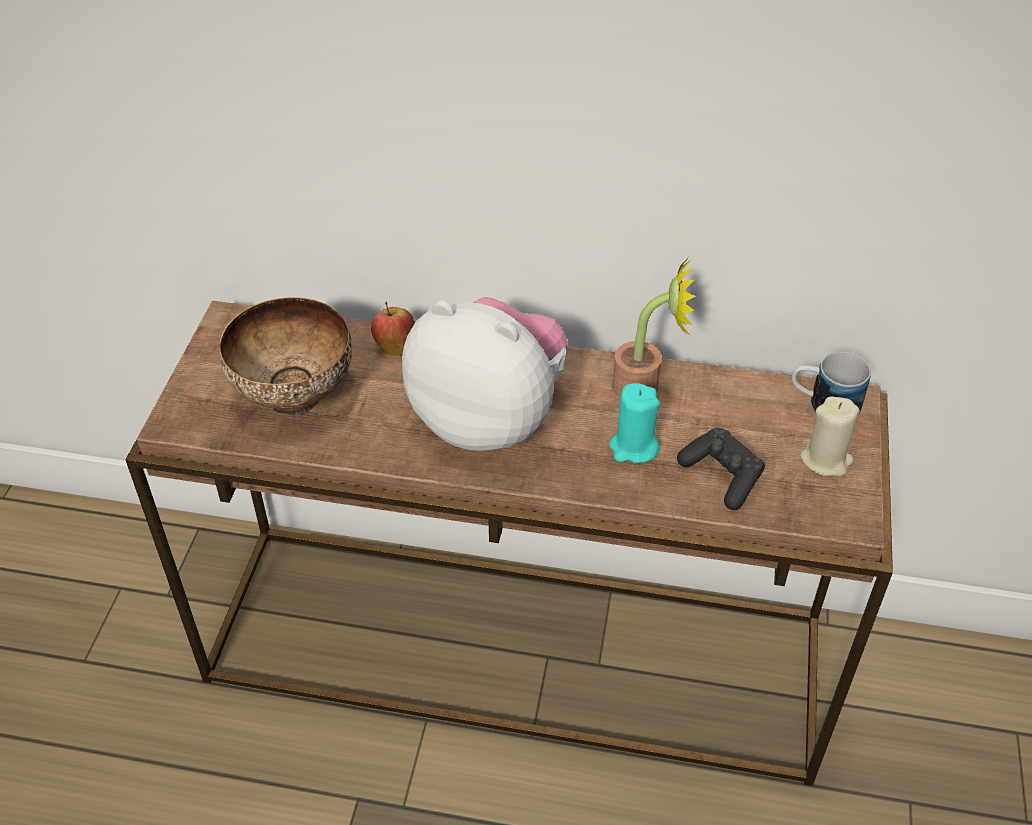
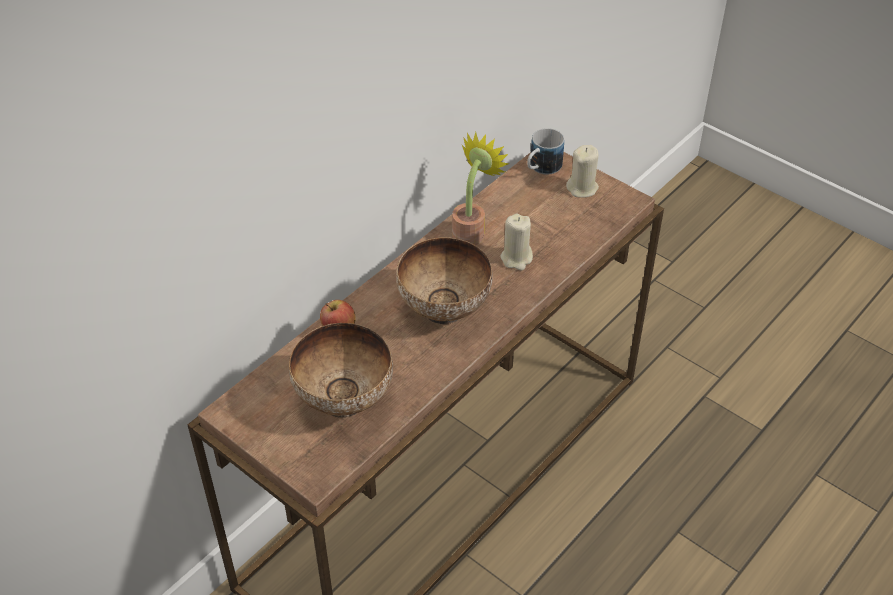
camera: 60 degrees left, 0 degrees up
plush toy [402,297,568,451] -> bowl [396,238,493,325]
turquoise candle [609,383,660,463] -> beige candle [500,213,533,270]
black game controller [677,428,765,510] -> none

